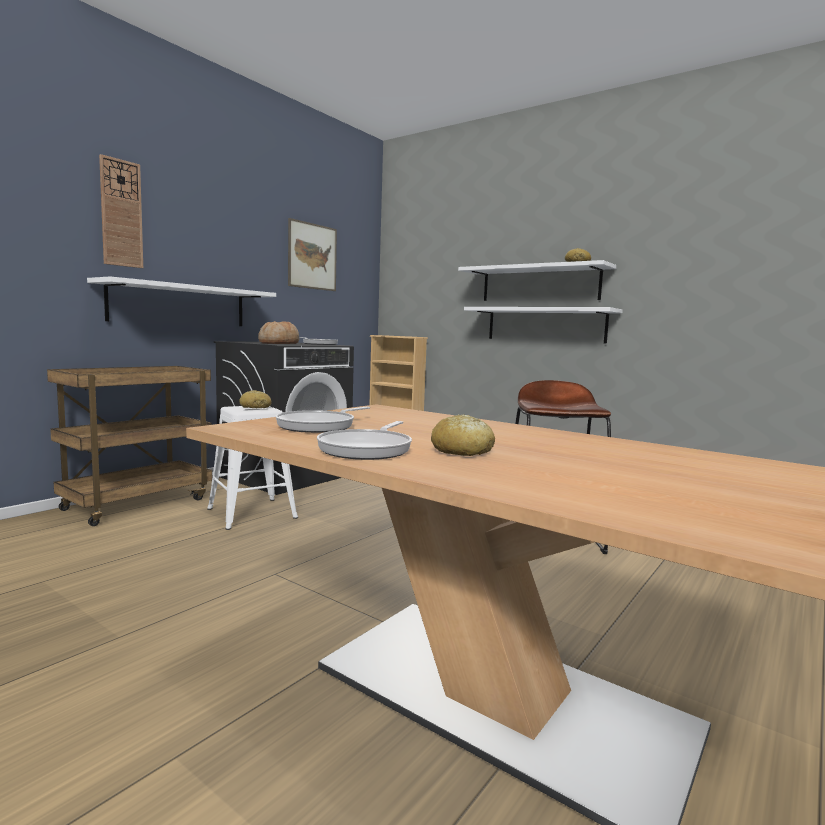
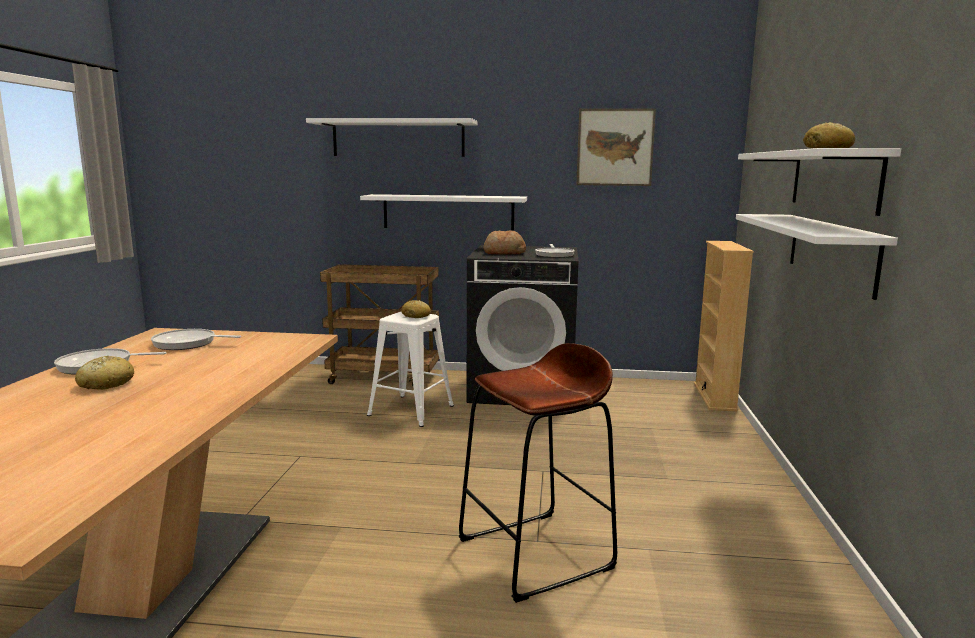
camera: 60 degrees right, 5 degrees up
wall clock [99,154,143,268] -> white shelf [306,118,478,157]

